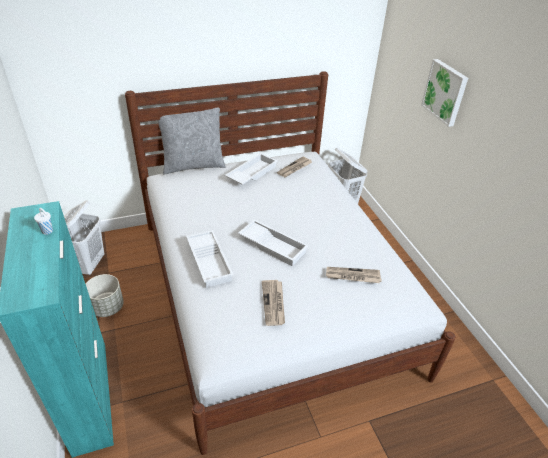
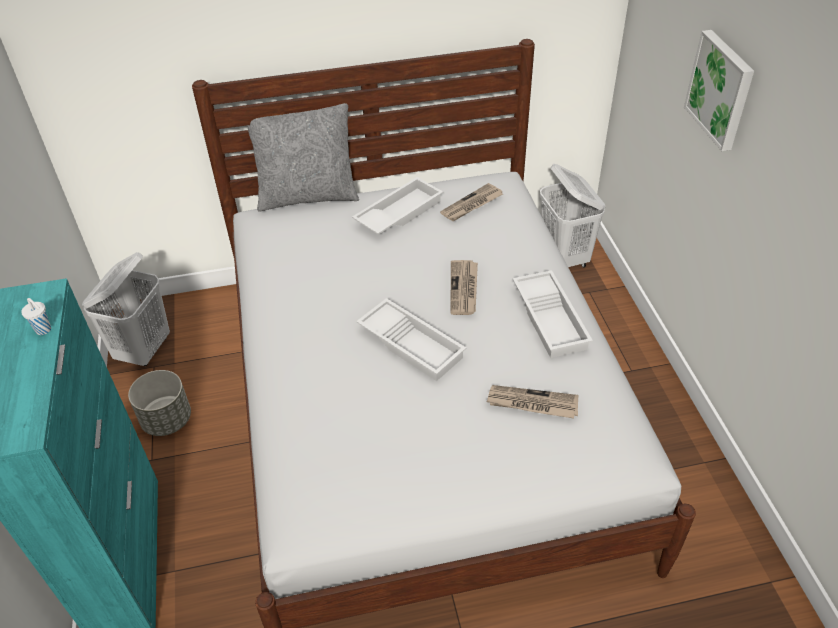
camera: 10 degrees right, 5 degrees up
white tray [186,230,234,288] -> white tray moved to [513,270,593,358]
newspaper [262,280,285,326] -> newspaper moved to [451,260,478,315]

